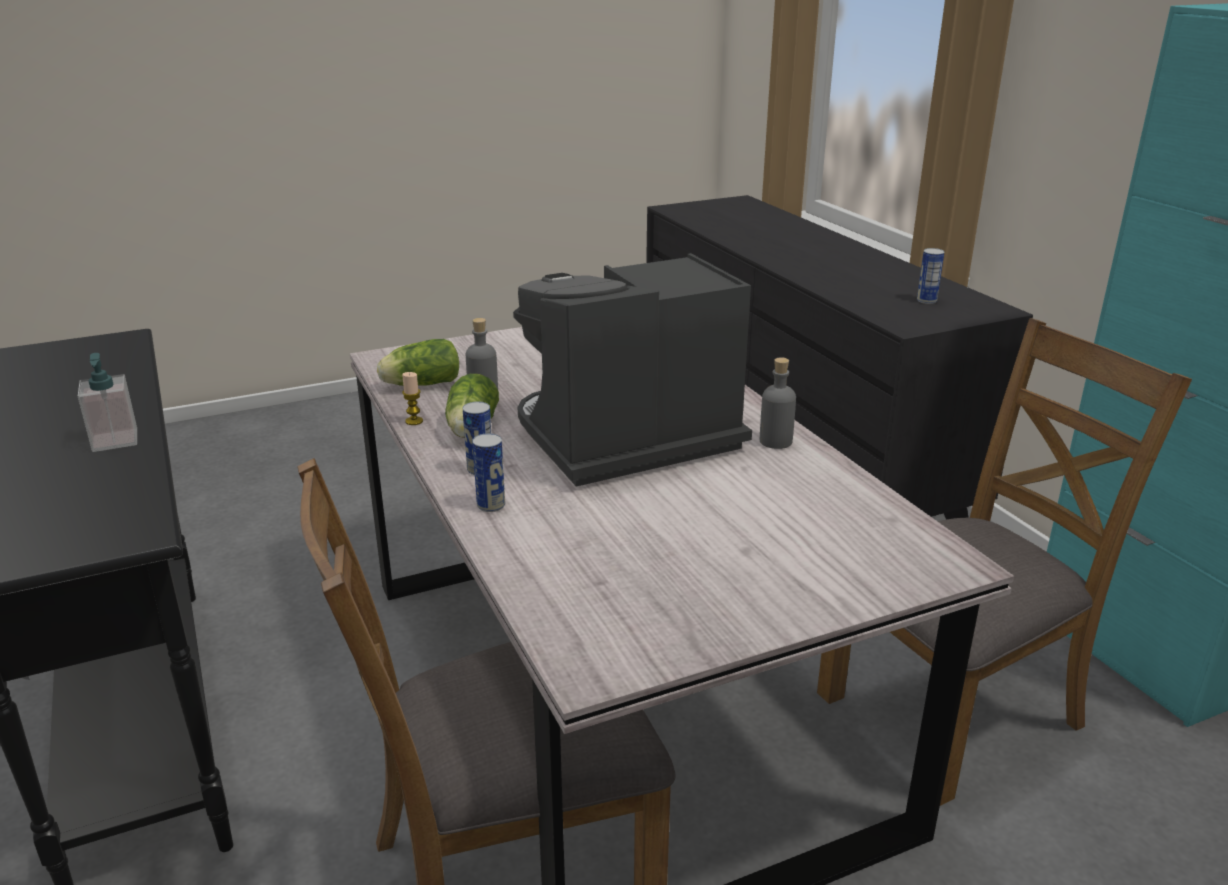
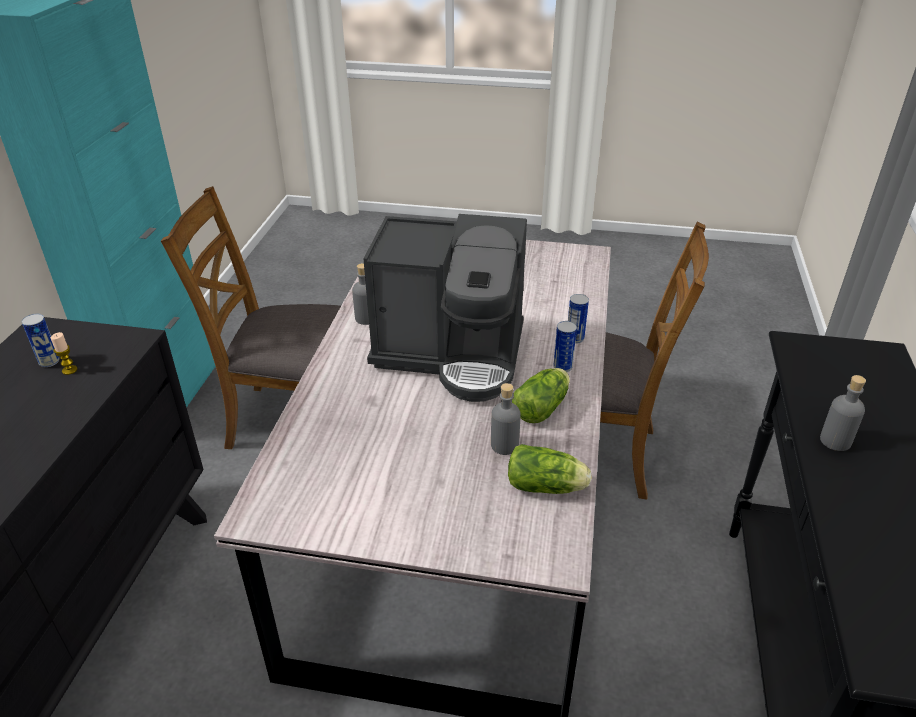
camera: 145 degrees left, 10 degrees up
soap dispenser [78,353,137,452] -> grey bottle [820,375,866,451]
candle [402,372,423,425] -> candle moved to [51,332,77,375]

